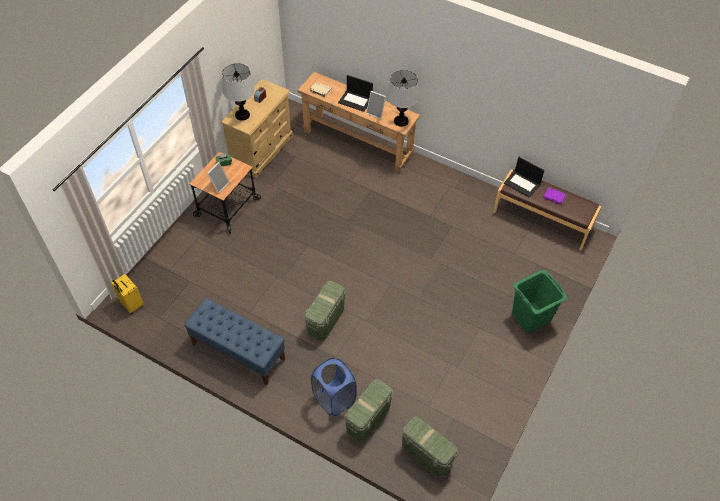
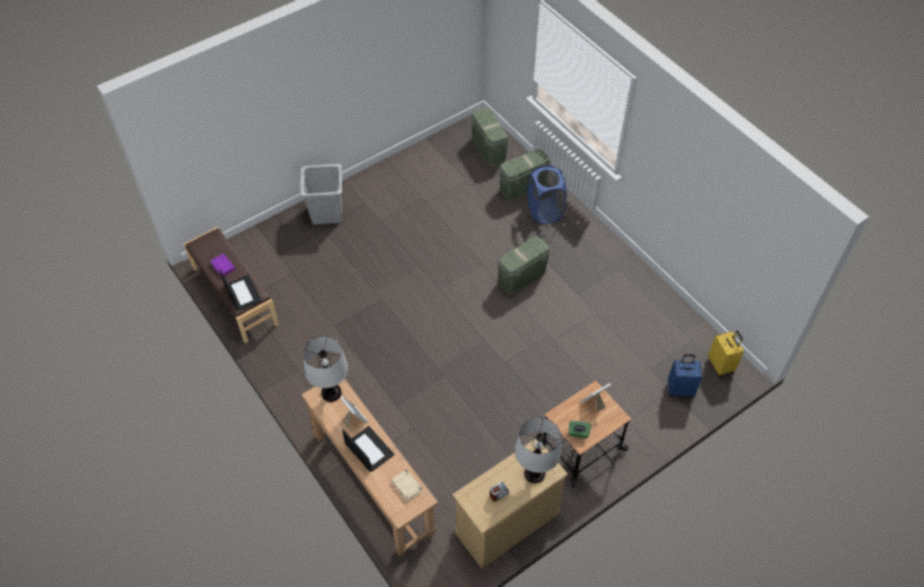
camera: 155 degrees left, 0 degrees up
blue bench [184,298,285,385] -> none
green laundry basket [512,270,567,333] -> grey laundry basket [300,164,342,224]
none -> blue suitcase [668,354,702,398]

